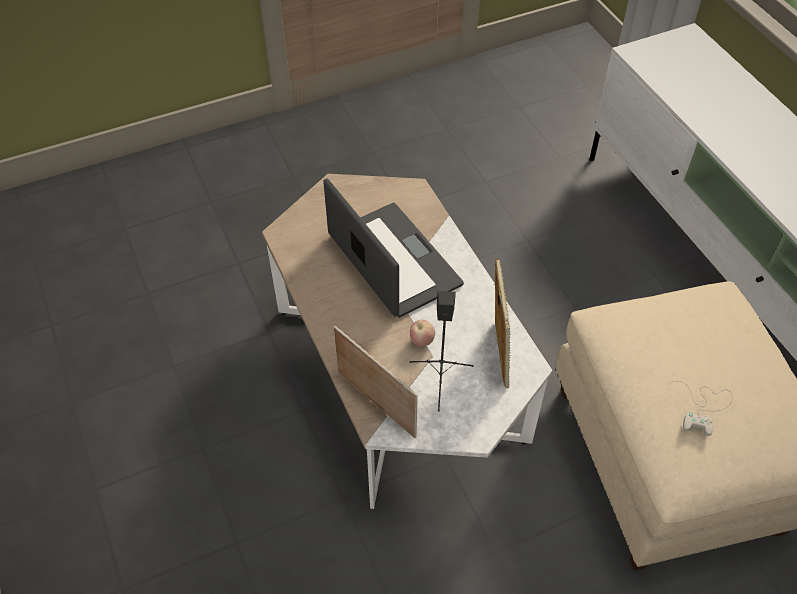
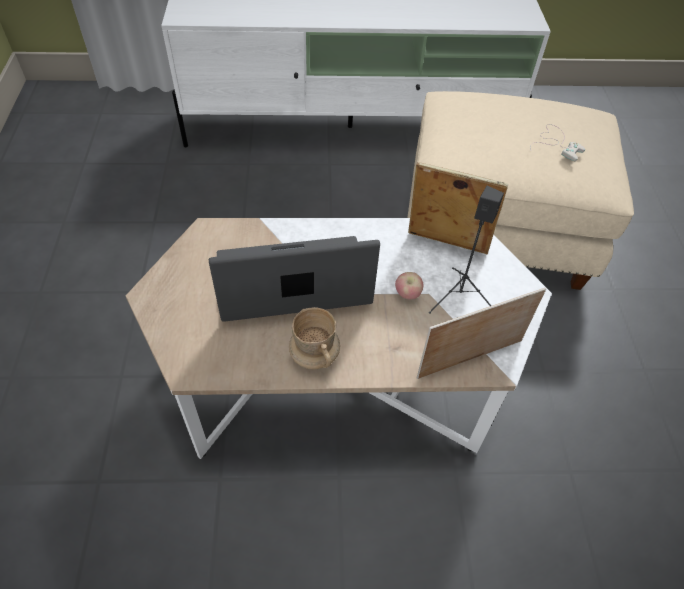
camera: 70 degrees left, 0 degrees up
none -> beige mug [289,307,340,369]

